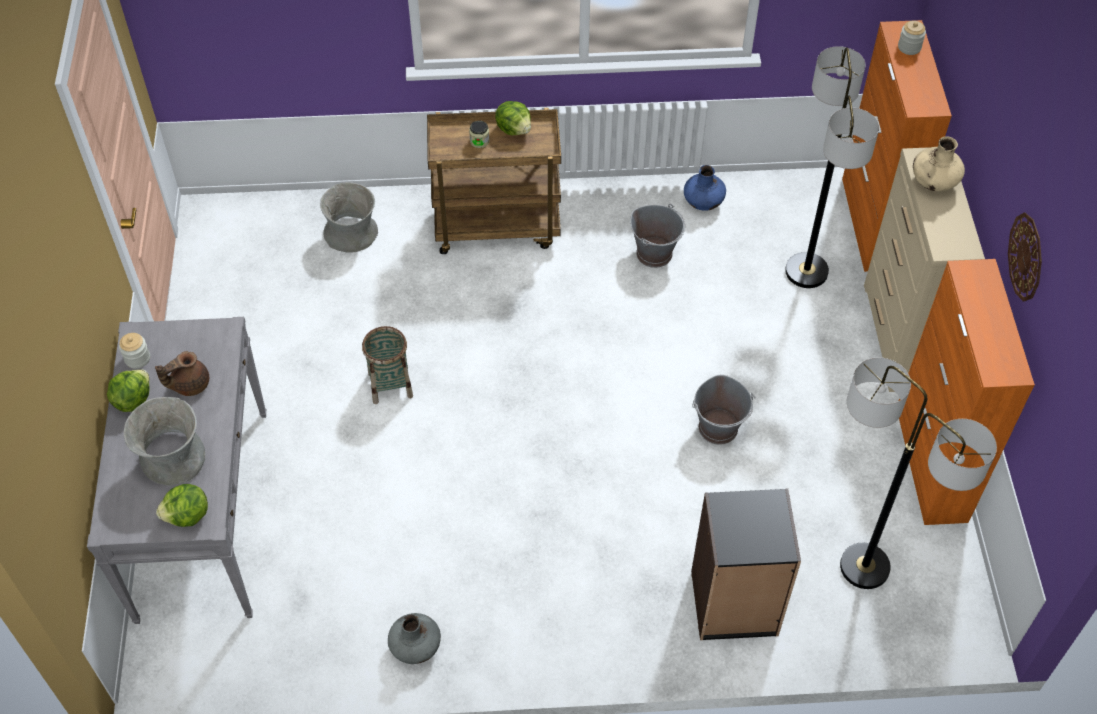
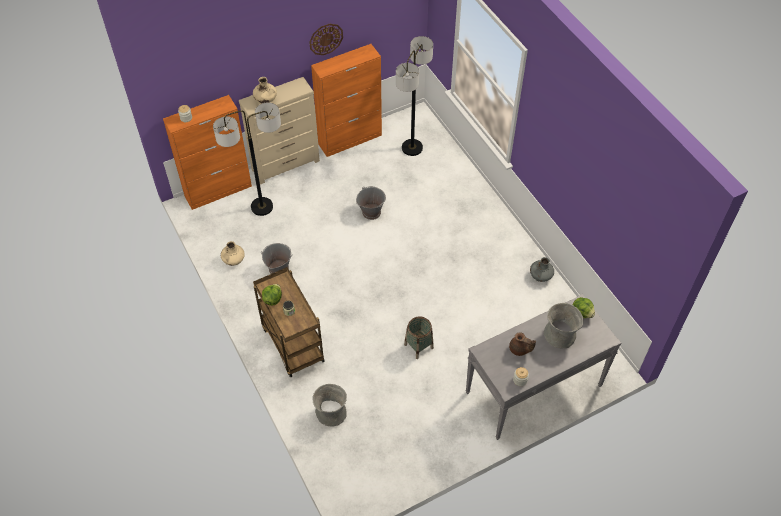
camera: 115 degrees left, 0 degrees up
lettuce [107,370,150,412] -> none
blue vase [684,165,726,211] -> beige vase [221,241,245,266]
black bookcase [691,489,801,640] -> none

